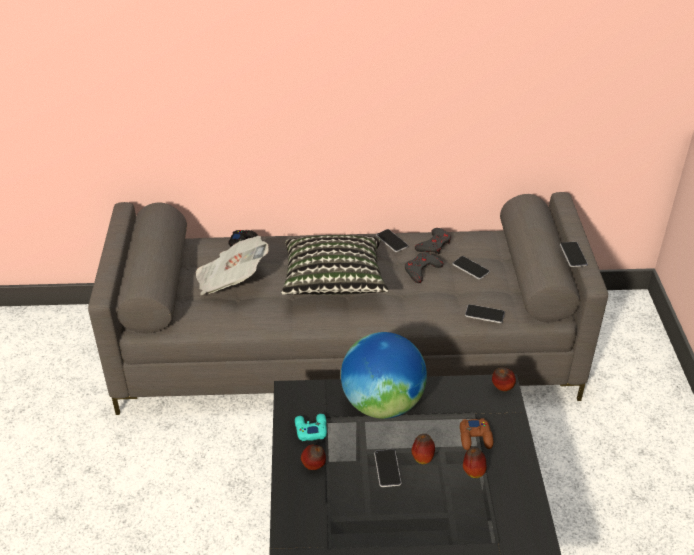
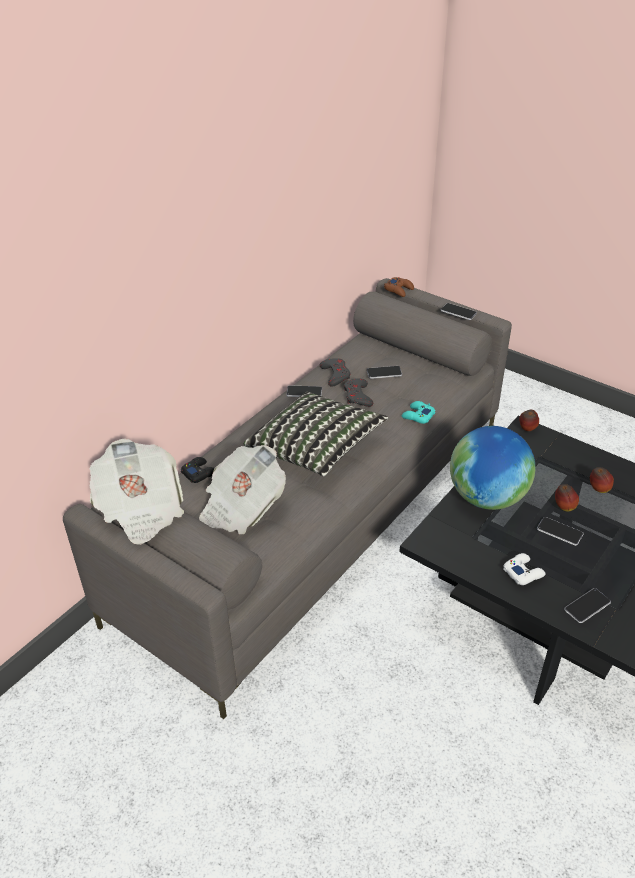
camera: 50 degrees left, 0 degrees up
turquoise game controller [295,414,327,441] -> turquoise game controller moved to [402,401,436,424]
apple [301,444,326,470] -> white game controller [503,553,546,585]
brown game controller [460,418,493,450] -> brown game controller moved to [384,277,414,297]
phone [465,304,505,323] -> phone moved to [564,588,611,623]
none -> newspaper [90,438,184,545]

